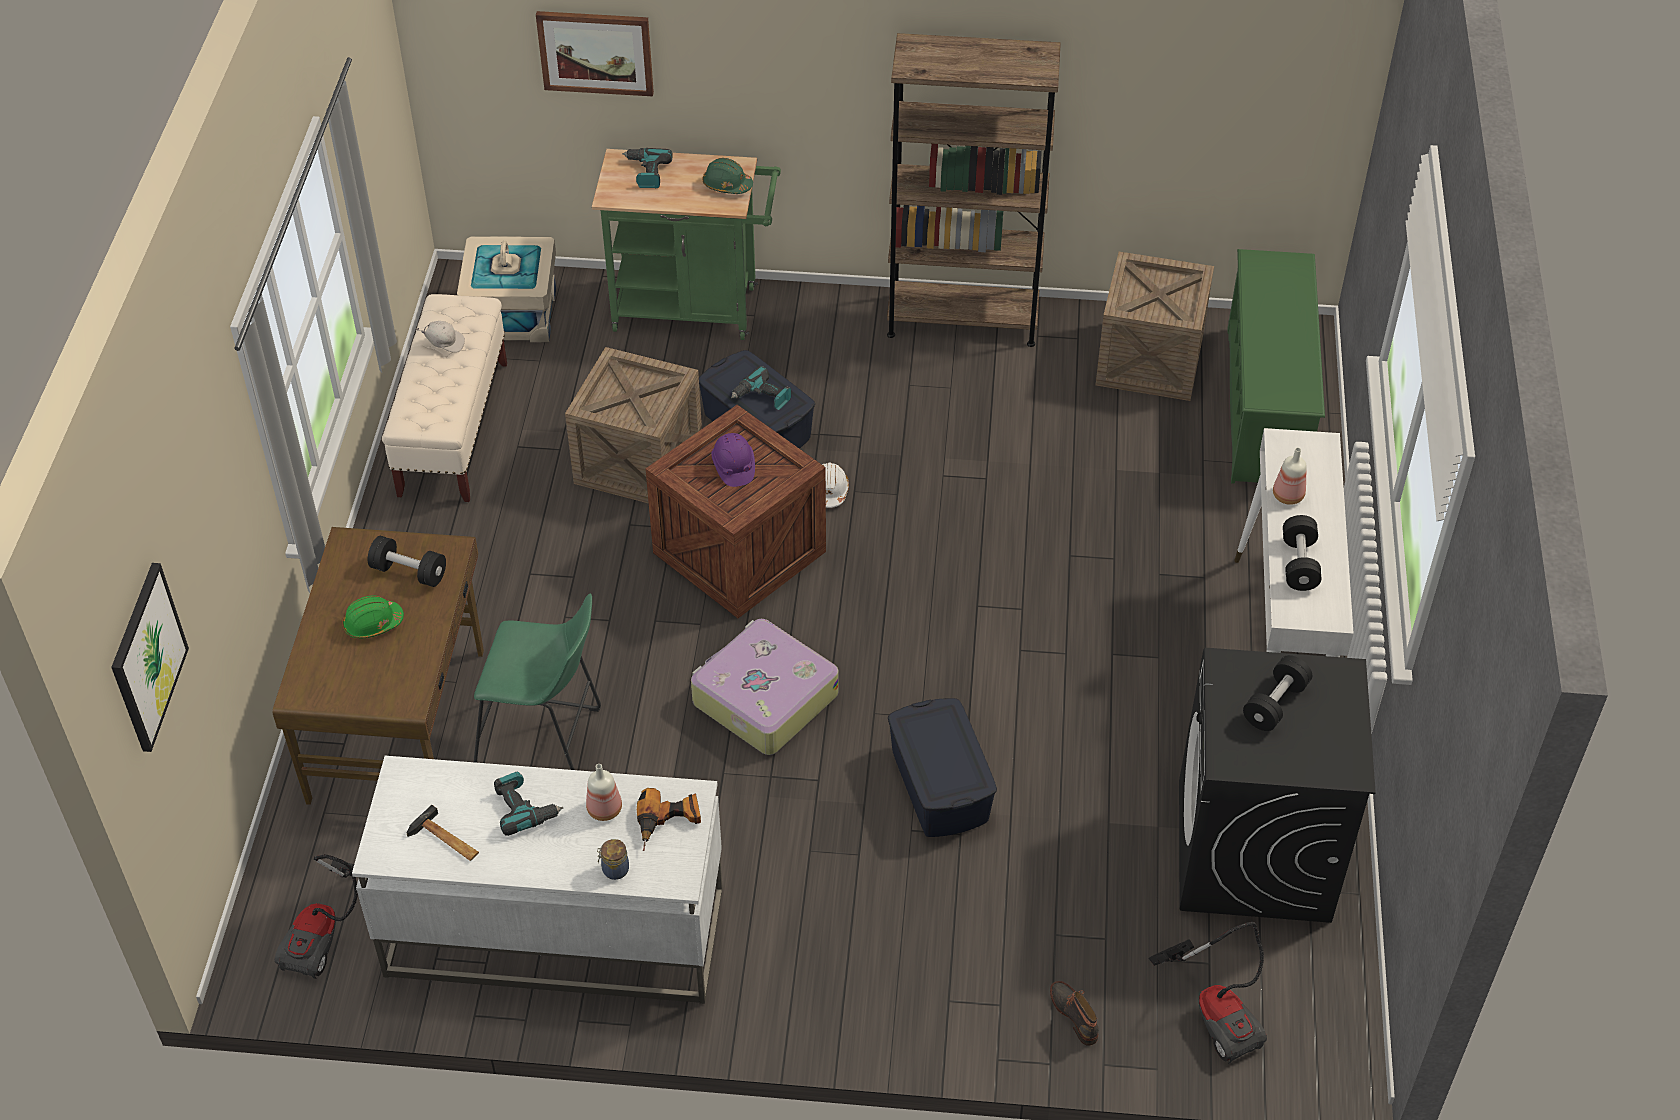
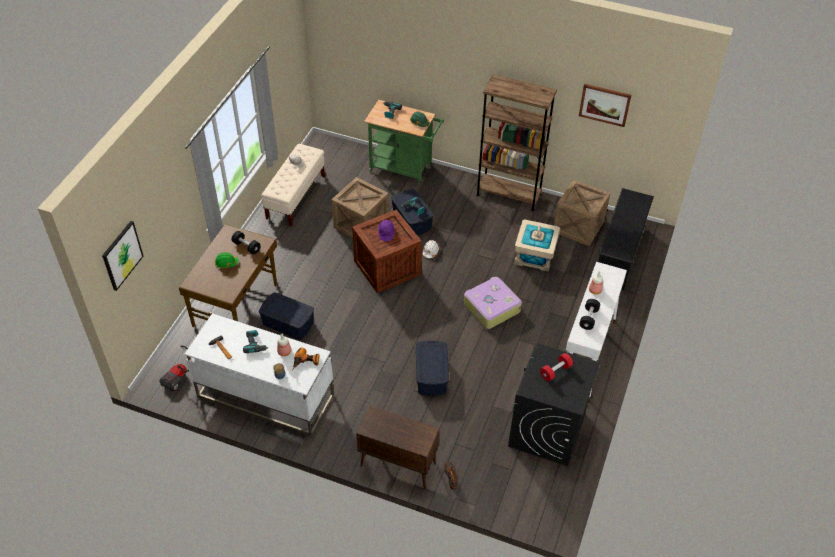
camera: 15 degrees right, 0 degrees up
beige storage box [457,236,556,342] -> beige storage box moved to [514,219,560,272]
green stool [474,594,601,770] -> blue storage box [259,292,314,340]
picture [536,11,654,96] -> picture moved to [579,84,631,127]
suitcase [691,619,839,755] -> suitcase moved to [464,277,522,329]
vacuum cleaner [1148,922,1267,1064] -> none
green shoe rack [1227,249,1325,484] -> black shoe rack [598,188,654,290]
black dumbbell [1243,655,1312,731] -> red dumbbell [540,353,573,381]
none -> brown cabinet [356,406,439,489]

